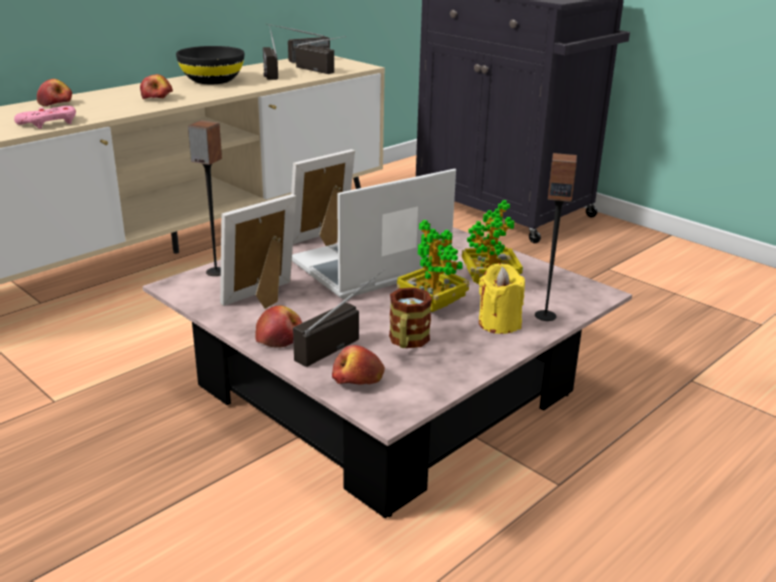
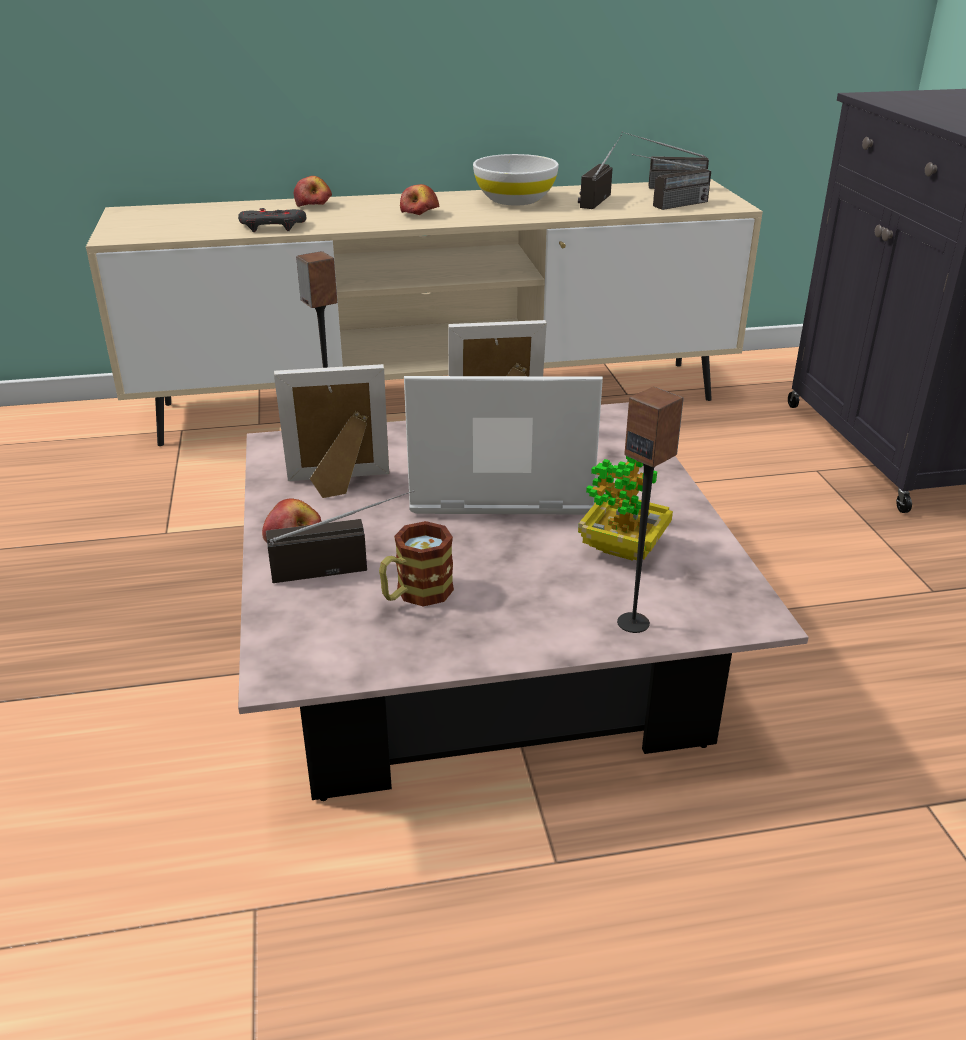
camera: 35 degrees right, 5 degrees up
pink game controller [14,106,76,129] -> grey game controller [238,208,306,232]
black bowl [176,46,244,84] -> white bowl [473,154,559,206]
radio [296,36,346,74] -> radio turned 75 degrees clockwise [632,154,711,210]
apple [332,345,385,385] -> none
potted plant [397,220,469,312] -> none
yellow candle [479,263,525,334] -> none

